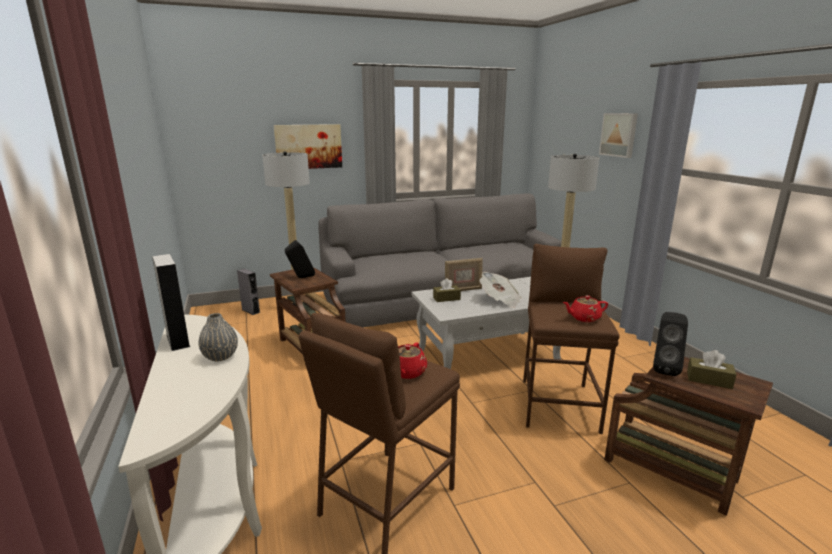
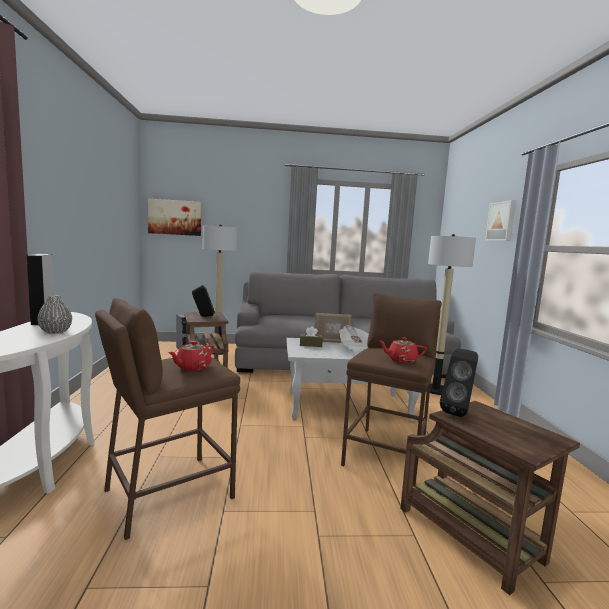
camera: 15 degrees right, 10 degrees down
picture [274,124,342,169] -> picture moved to [148,199,201,236]
brown tissue box [687,350,737,389] -> none

